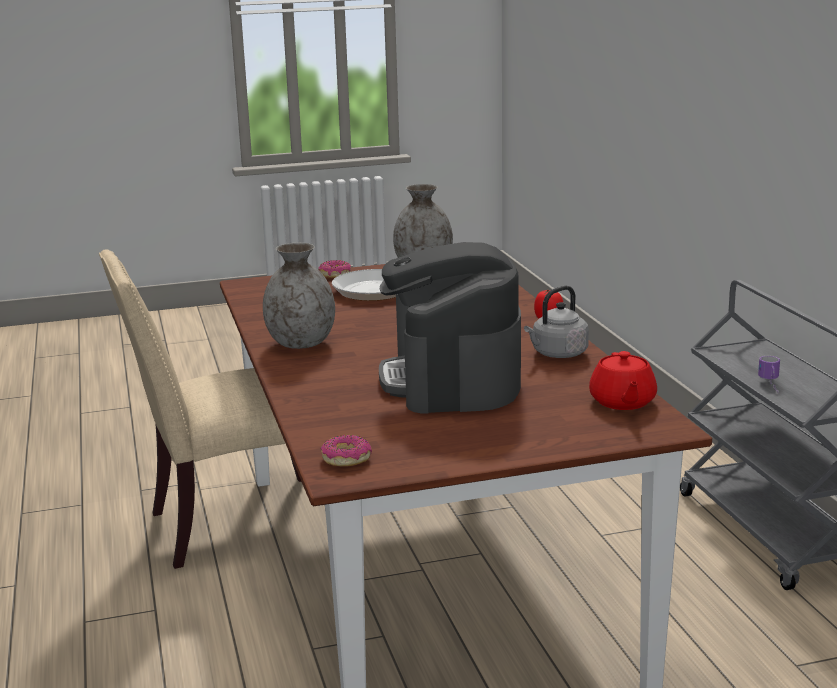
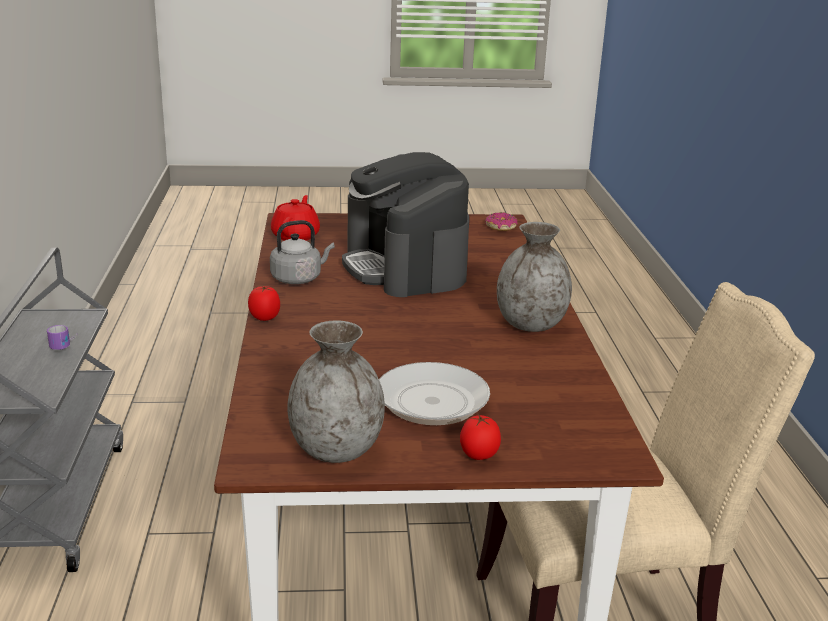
camera: 170 degrees left, 5 degrees up
donut [318,260,351,278] -> tomato [460,414,501,460]
coffee machine [379,242,521,414] -> coffee machine turned 150 degrees clockwise [342,152,469,297]

